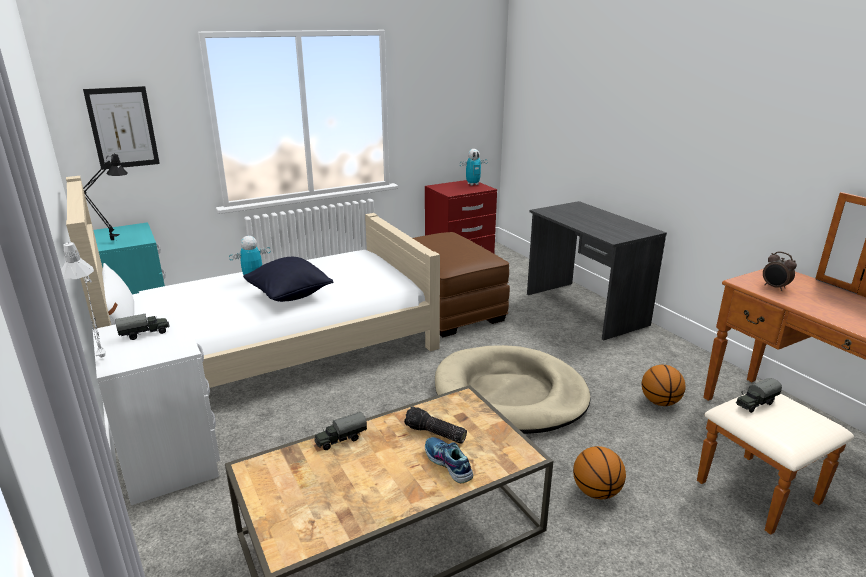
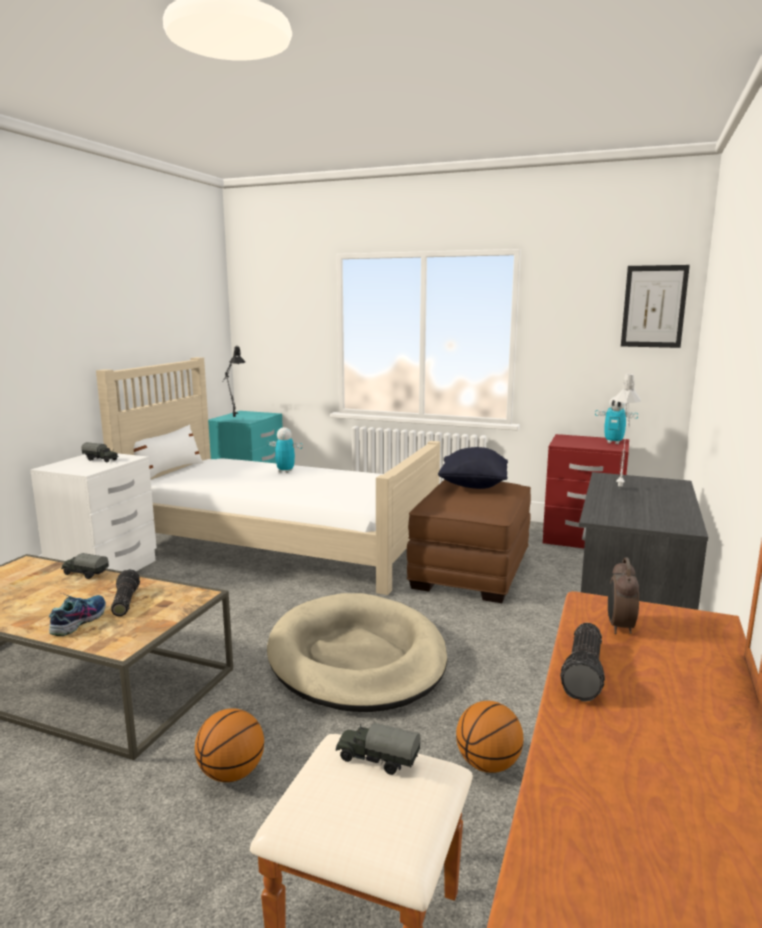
camera: 50 degrees right, 10 degrees down
grey table lamp [61,242,106,361] -> grey table lamp moved to [613,372,641,487]
picture [83,86,160,170] -> picture moved to [621,265,690,348]
black pillow [243,257,333,302] -> black pillow moved to [438,447,508,489]
none -> flashlight [560,623,605,702]

